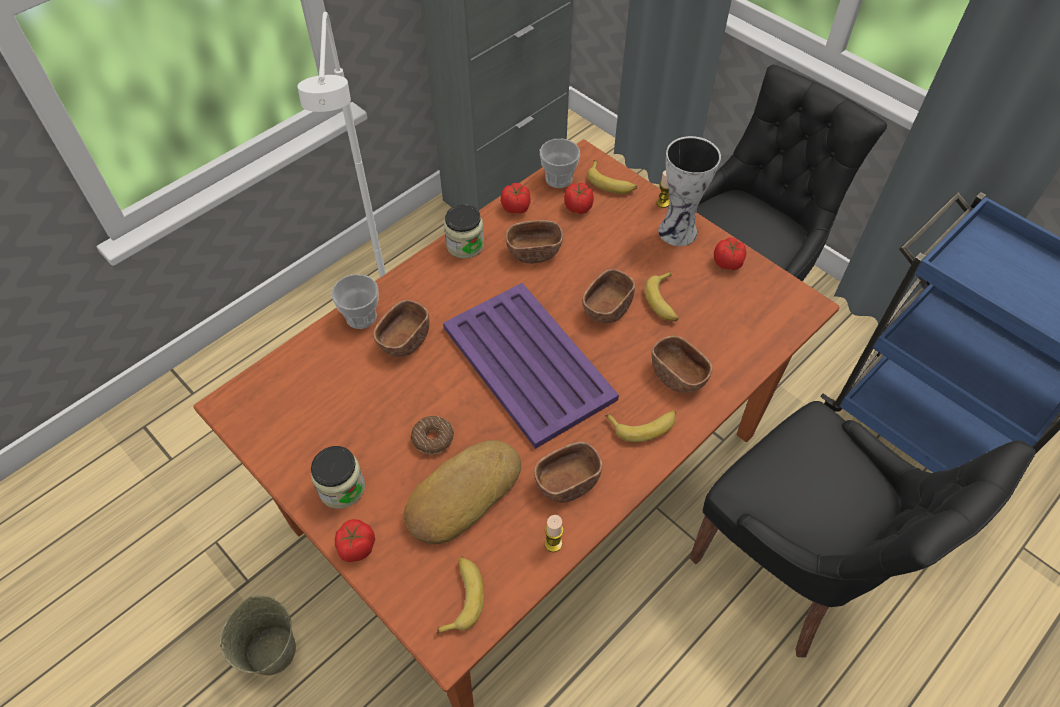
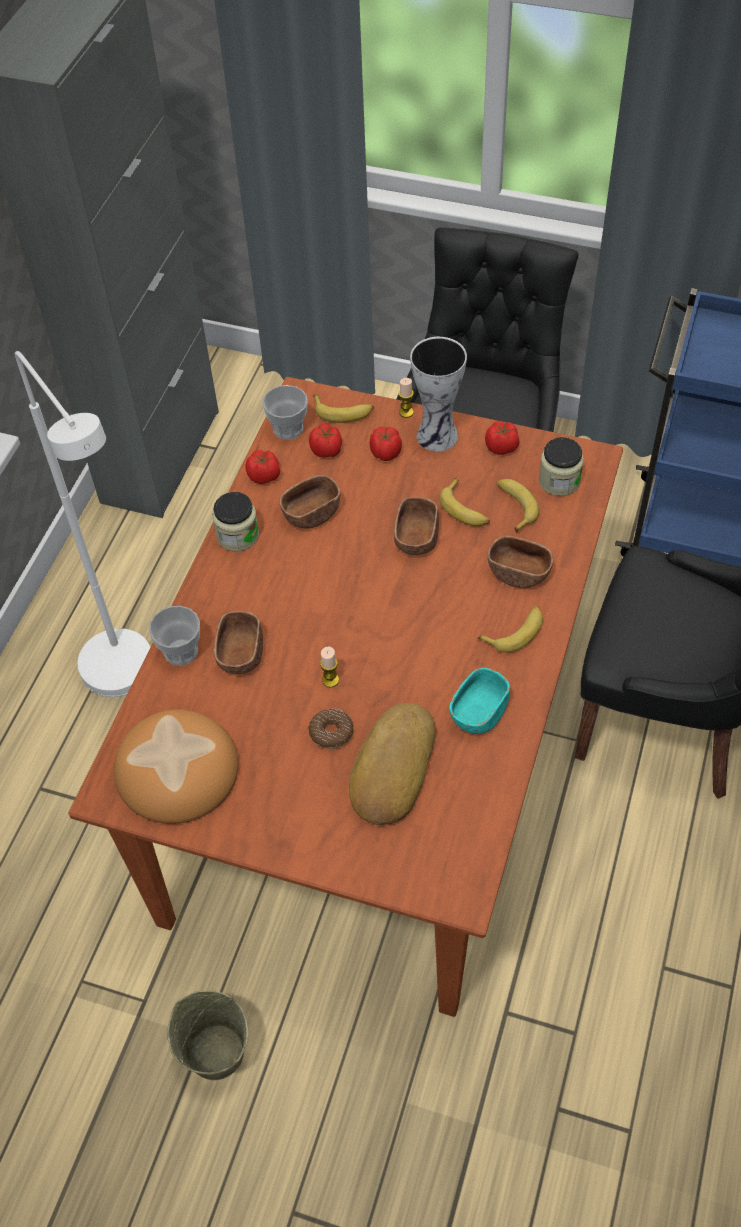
camera: 25 degrees left, 0 degrees up
jar [311,446,365,509] -> jar moved to [539,437,584,496]
tomato [335,519,375,562] -> tomato moved to [370,427,402,461]
banana [437,556,484,635] -> banana moved to [497,479,539,532]
purple tray [443,283,619,449] -> none
brown bowl [534,442,602,503] -> turquoise bowl [449,668,510,734]
candle [544,515,564,552] -> candle moved to [320,647,339,688]
none -> bread [114,709,238,824]

